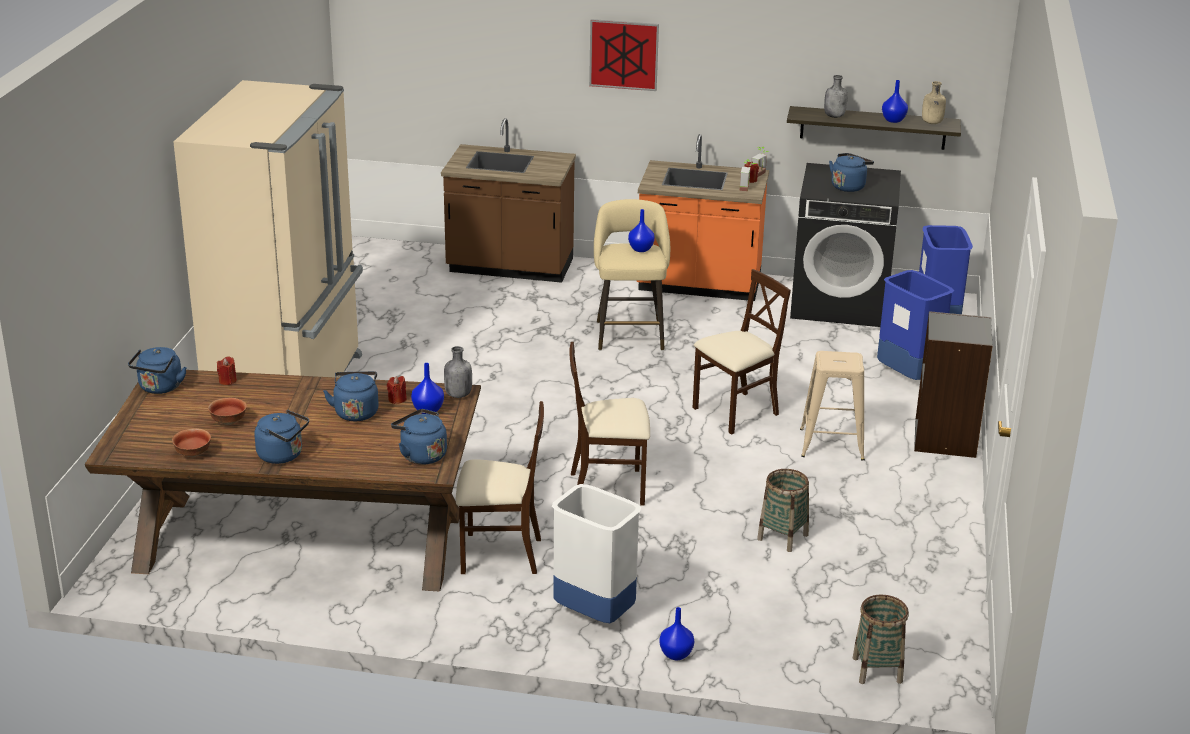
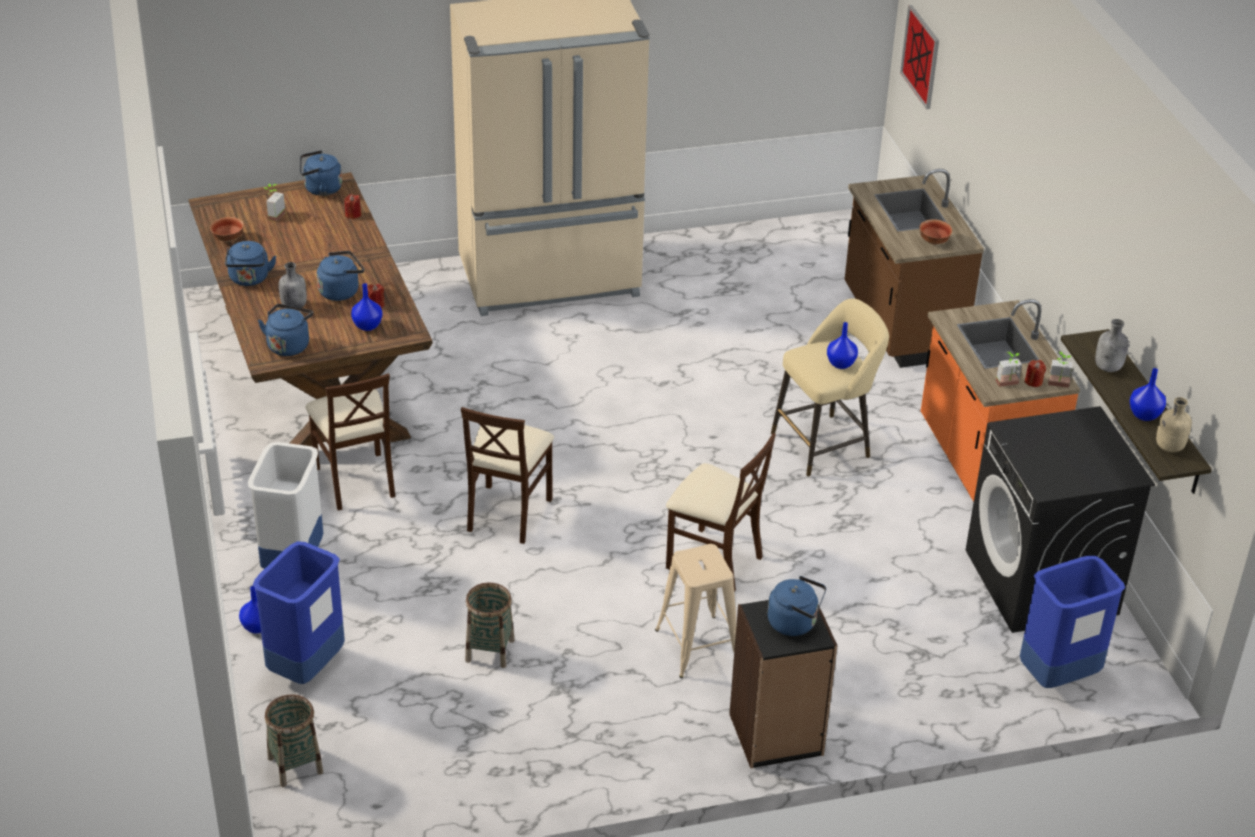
camera: 65 degrees right, 10 degrees up
bowl [208,398,247,425] -> bowl moved to [919,219,952,245]
grey bottle [444,346,472,398] -> grey bottle moved to [279,262,307,308]
beige chair [569,342,650,506] -> beige chair turned 135 degrees counterclockwise [461,407,554,544]
picture [589,19,659,91] -> picture moved to [900,5,939,109]
blue kettle [829,153,874,192] -> blue kettle moved to [768,576,826,636]
blue trash can [877,270,954,380] -> blue trash can moved to [253,541,345,684]
none -> potted plant [264,184,285,222]

